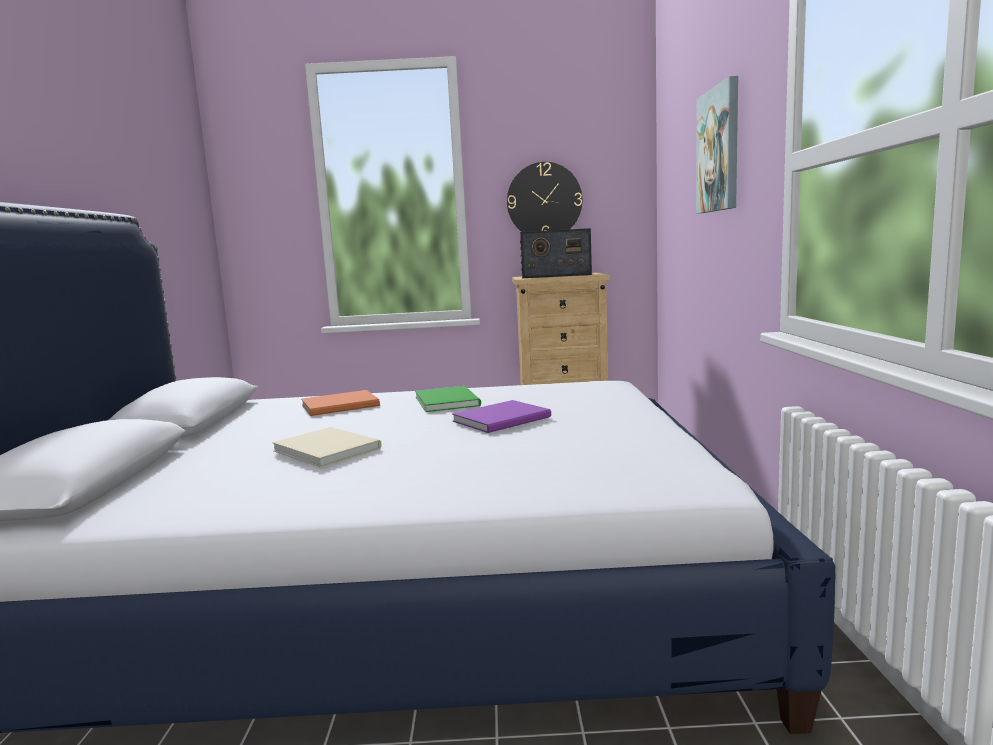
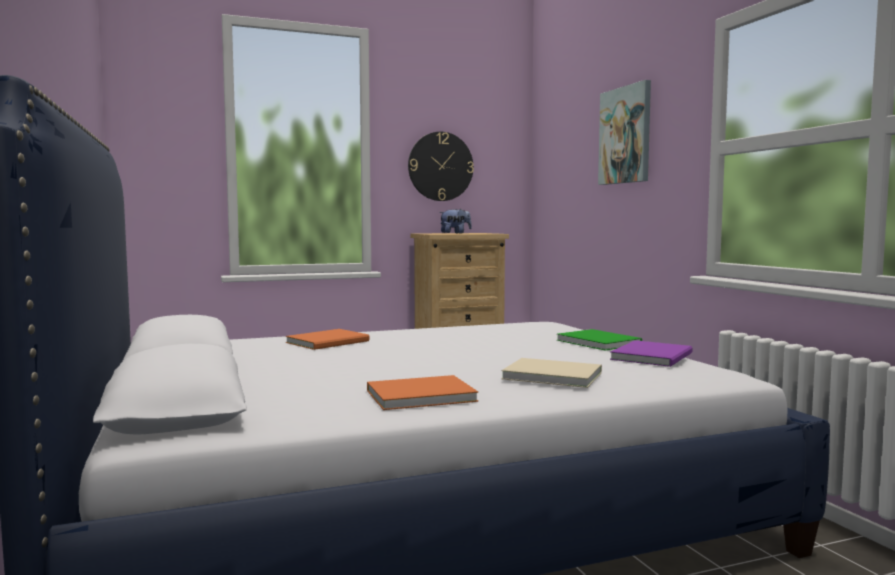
camera: 20 degrees left, 5 degrees down
beige book [272,427,382,468] -> beige book moved to [501,358,602,388]
green book [415,386,481,412] -> green book moved to [557,329,642,351]
purple book [452,400,551,433] -> purple book moved to [610,340,693,367]
radio [520,228,592,278] -> plush toy [439,209,472,234]
none -> orange book [367,375,478,410]

